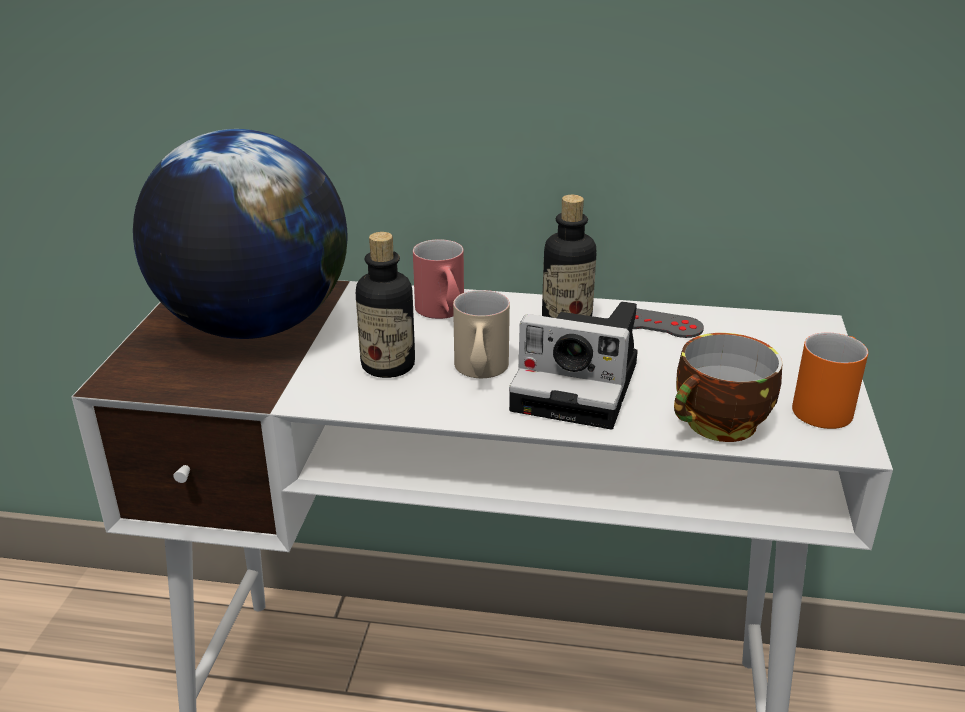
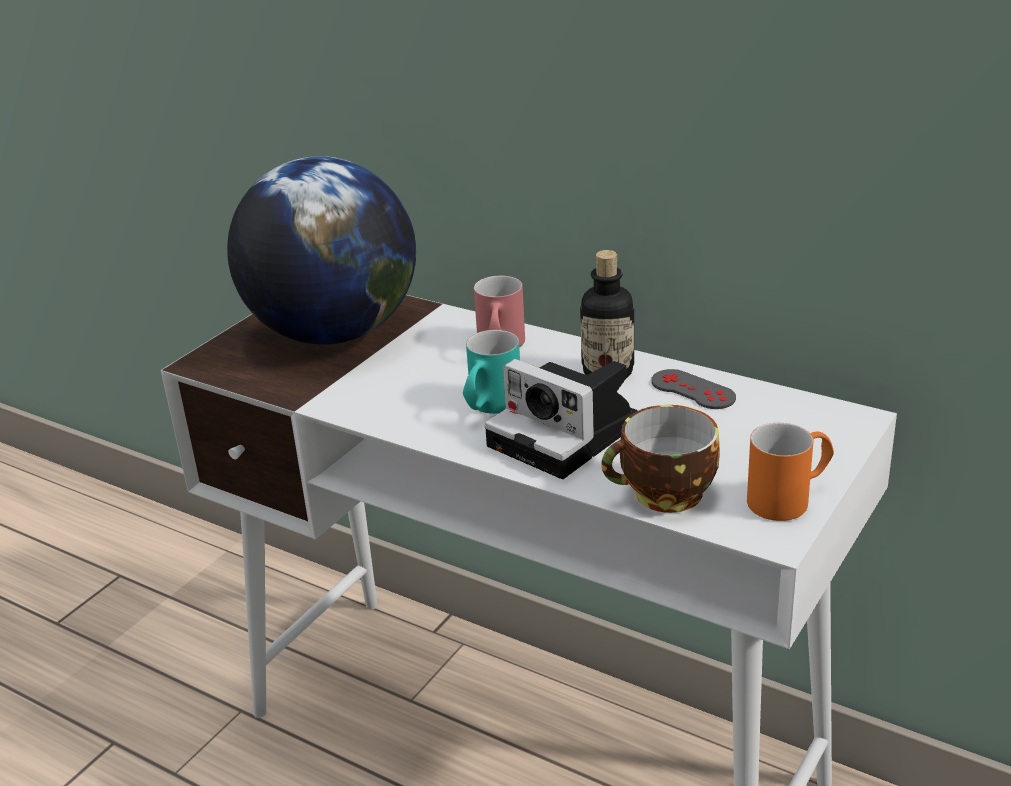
camera: 25 degrees right, 0 degrees up
bottle [356,232,415,378] -> none
beige mug [453,290,510,378] -> turquoise mug [463,330,520,414]

